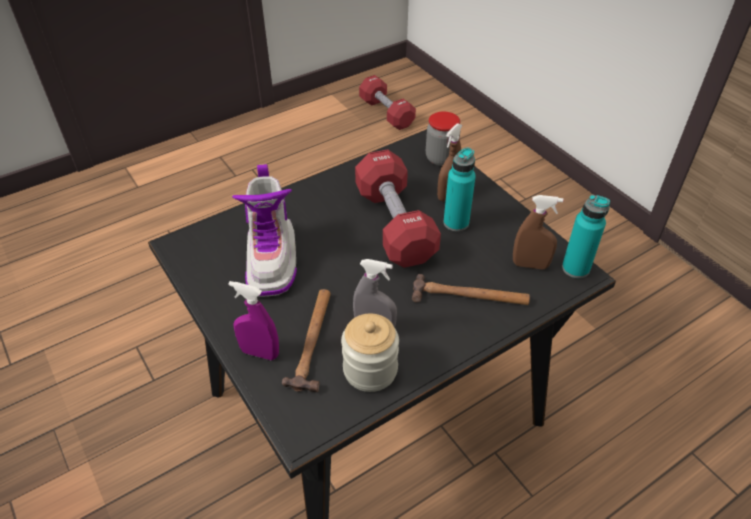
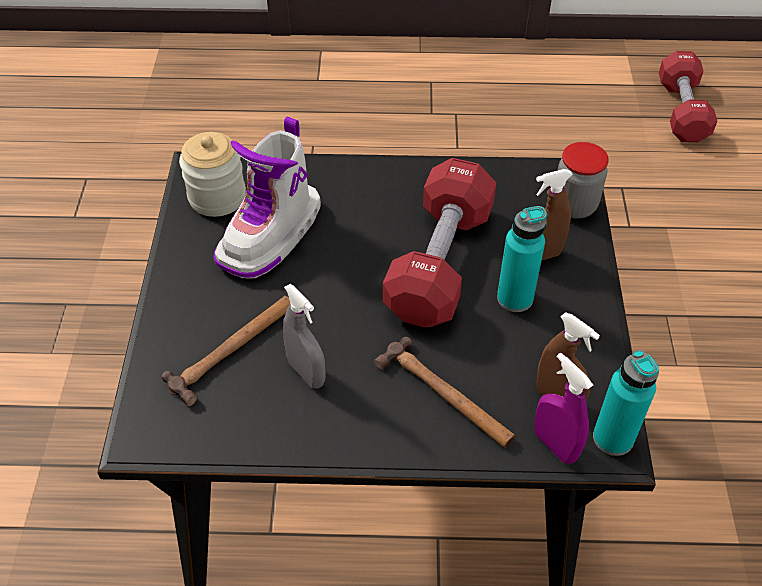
camera: 35 degrees right, 5 degrees up
purple spray bottle [229,281,279,360] -> purple spray bottle moved to [534,353,593,464]
jar [341,314,399,392] -> jar moved to [179,132,246,217]

